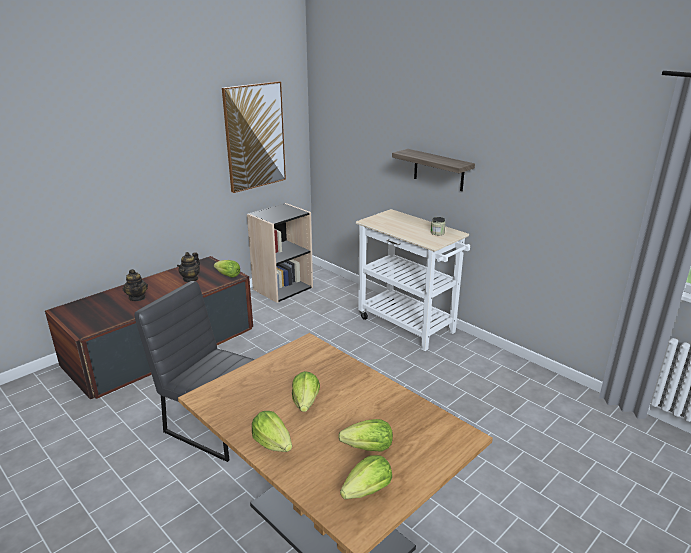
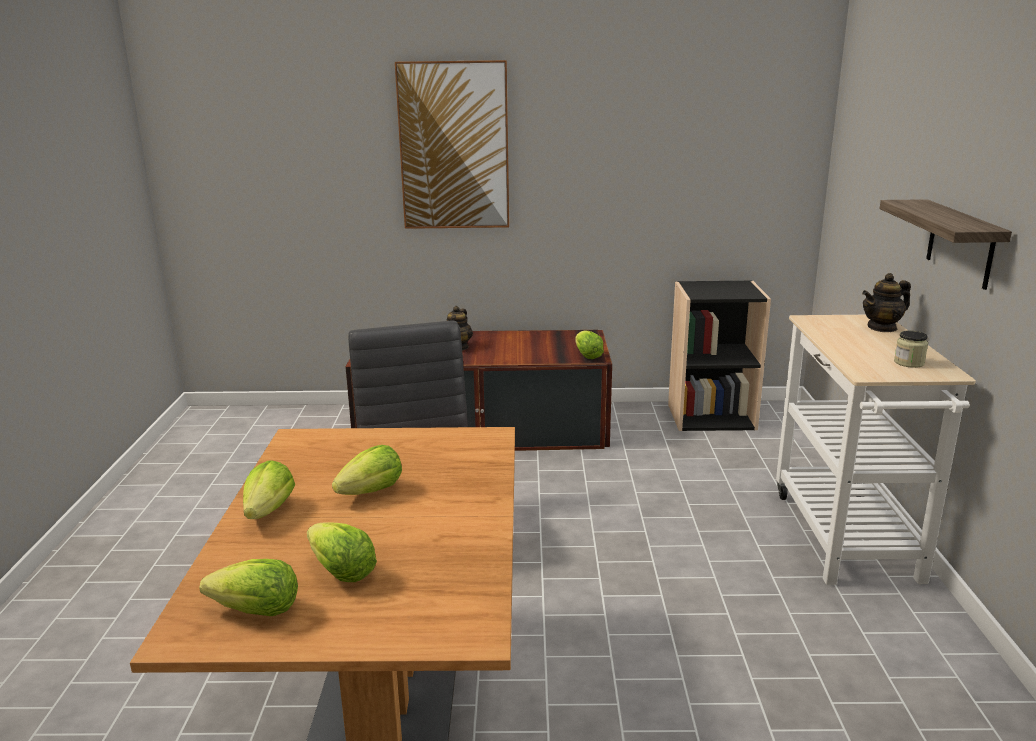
camera: 45 degrees right, 5 degrees down
teapot [177,252,200,282] -> teapot moved to [862,273,911,332]
picture [222,81,286,193] -> picture moved to [395,60,509,229]

